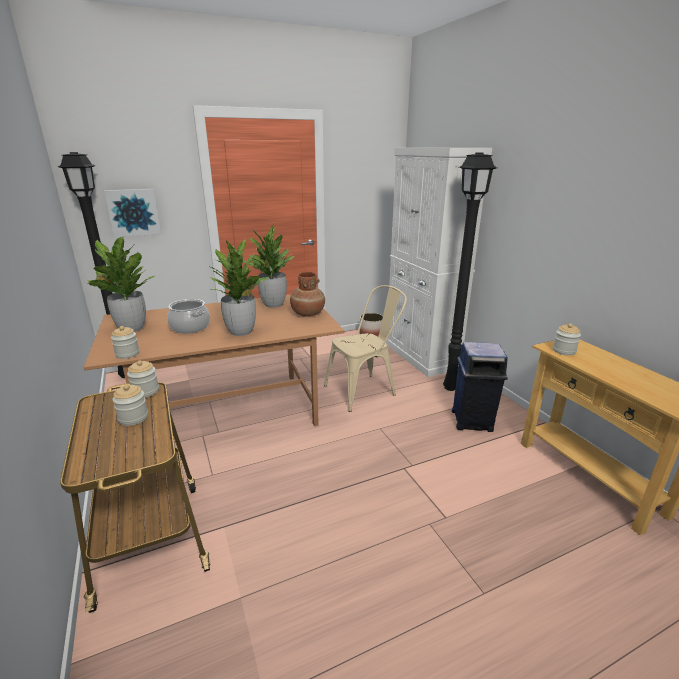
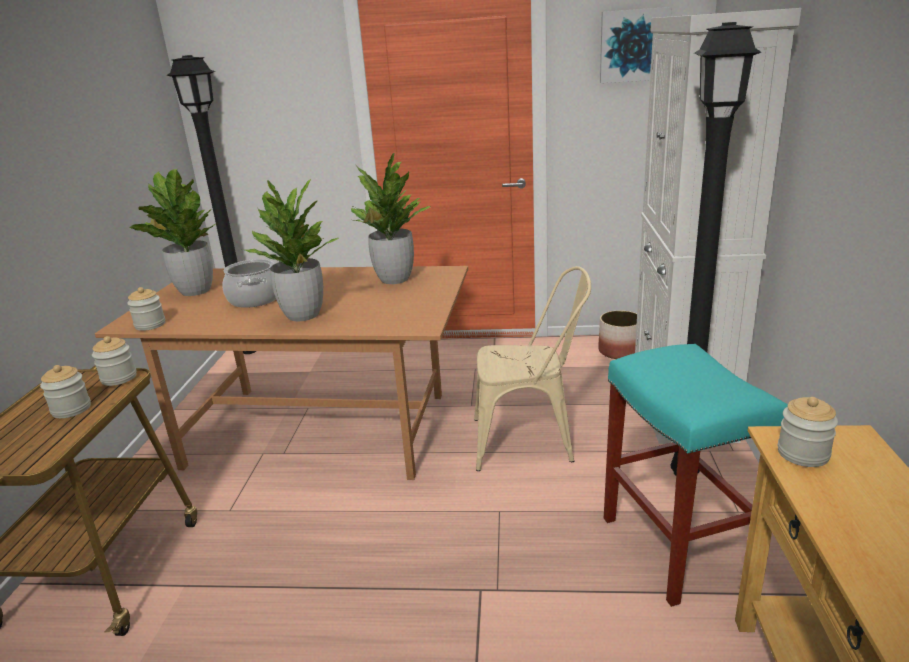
camera: 30 degrees right, 0 degrees up
picture [104,189,161,237] -> picture moved to [600,7,672,83]
brown vase [290,272,325,317] -> none
blue trash can [452,342,508,432] -> turquoise stool [604,344,788,607]

